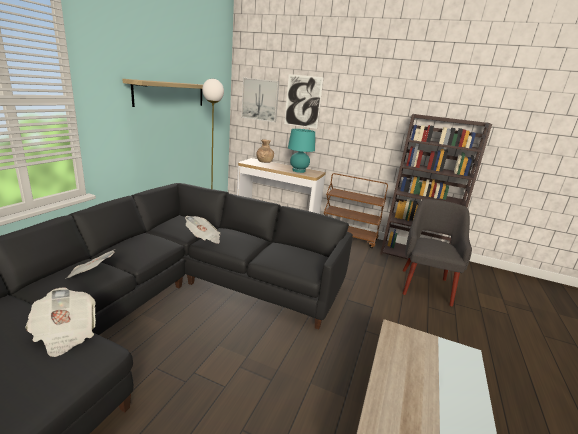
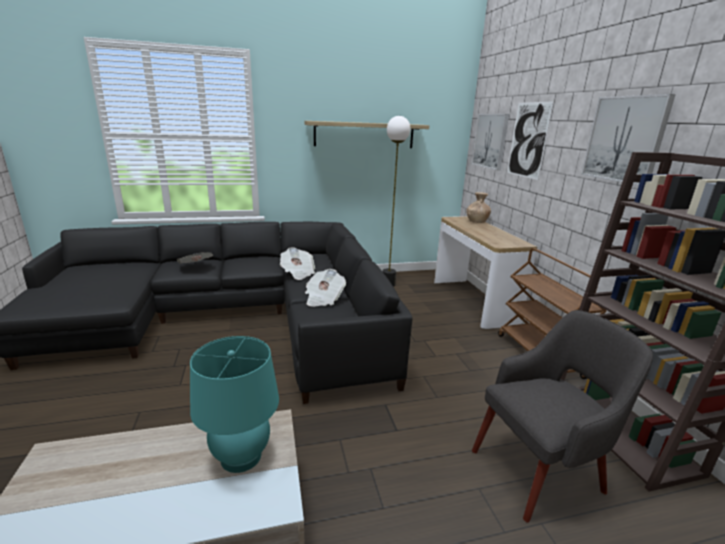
camera: 55 degrees right, 0 degrees up
newspaper [25,287,96,357] -> newspaper moved to [305,269,346,307]
turquoise table lamp [288,129,315,173] -> turquoise table lamp moved to [190,336,279,473]
none -> picture [581,94,676,185]

